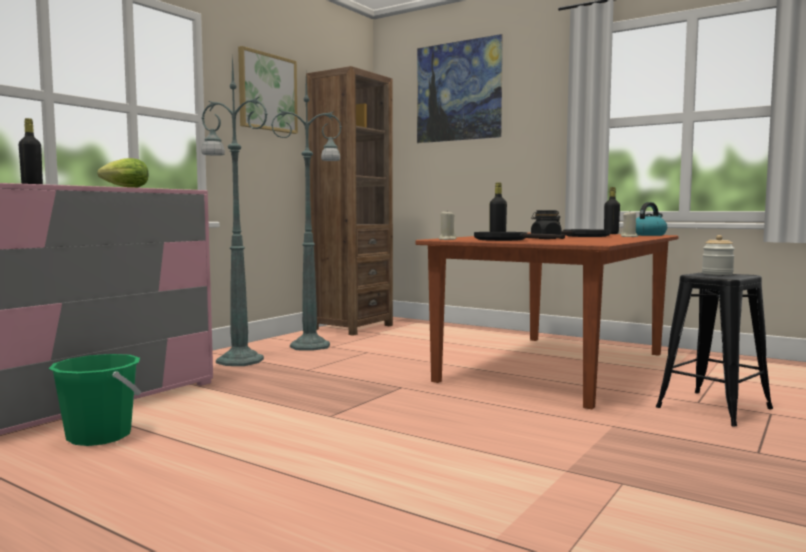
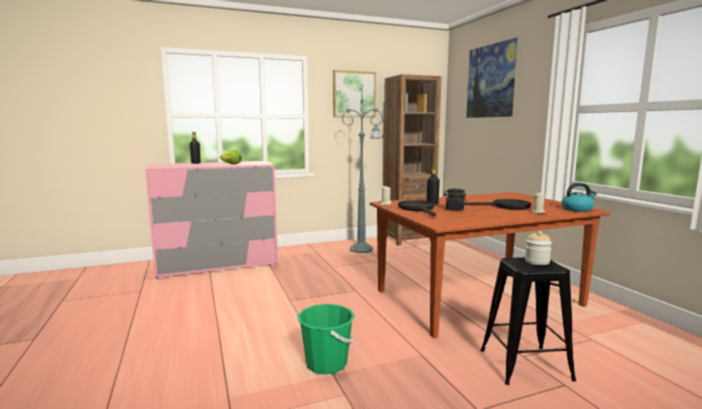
camera: 35 degrees right, 5 degrees up
green bucket [49,354,141,446] -> green bucket moved to [297,304,355,375]
green floor lamp [201,55,268,366] -> none
black bottle [604,187,620,234] -> none

